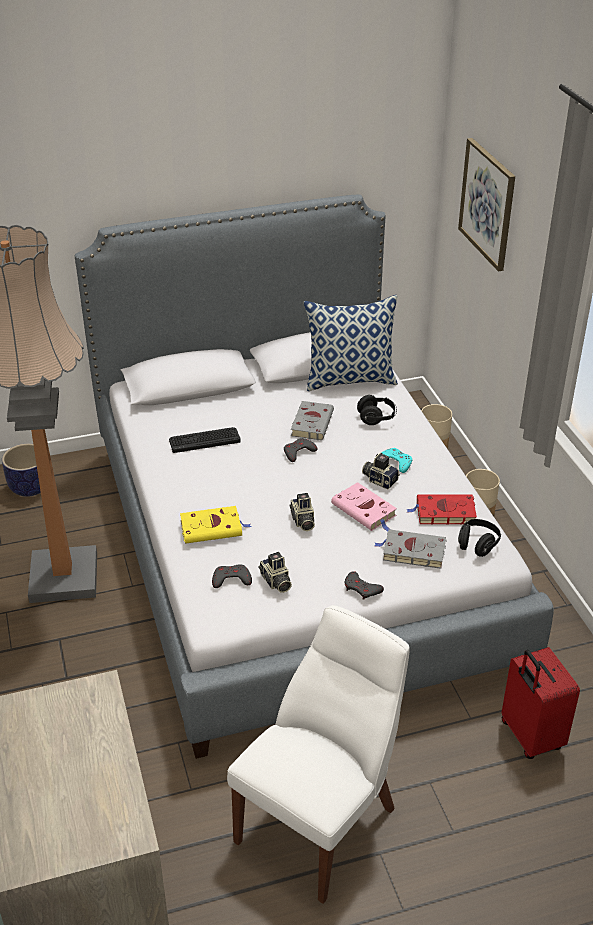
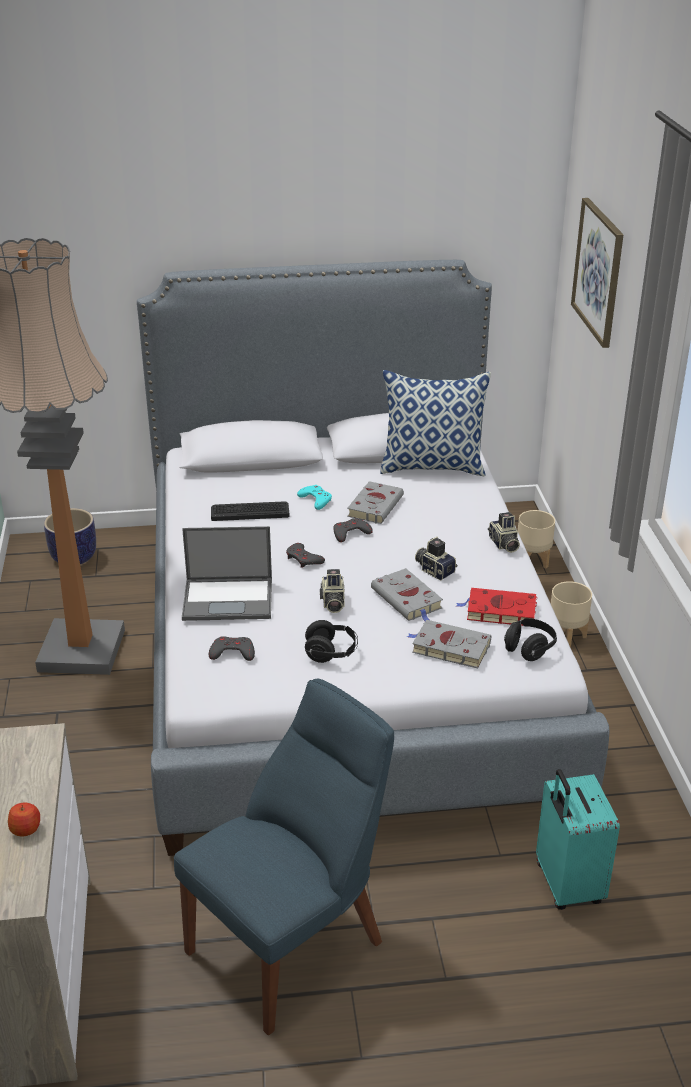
camera: 10 degrees right, 5 degrees down
yellow book [180,506,251,544] -> laptop [182,526,272,621]
white chair [227,605,410,904] -> blue chair [174,679,394,1036]
camera [258,552,292,593] -> camera moved to [488,512,520,553]
pink book [331,482,397,532] -> grey book [371,568,443,621]
grey game controller [345,571,384,600] -> grey game controller moved to [286,543,325,568]
black headphones [357,395,397,425] -> black headphones moved to [305,620,358,663]
turquoise game controller [382,448,412,473] -> turquoise game controller moved to [297,485,332,510]
red suitcase [502,647,580,759] -> turquoise suitcase [536,769,620,910]
none -> apple [8,803,40,836]

